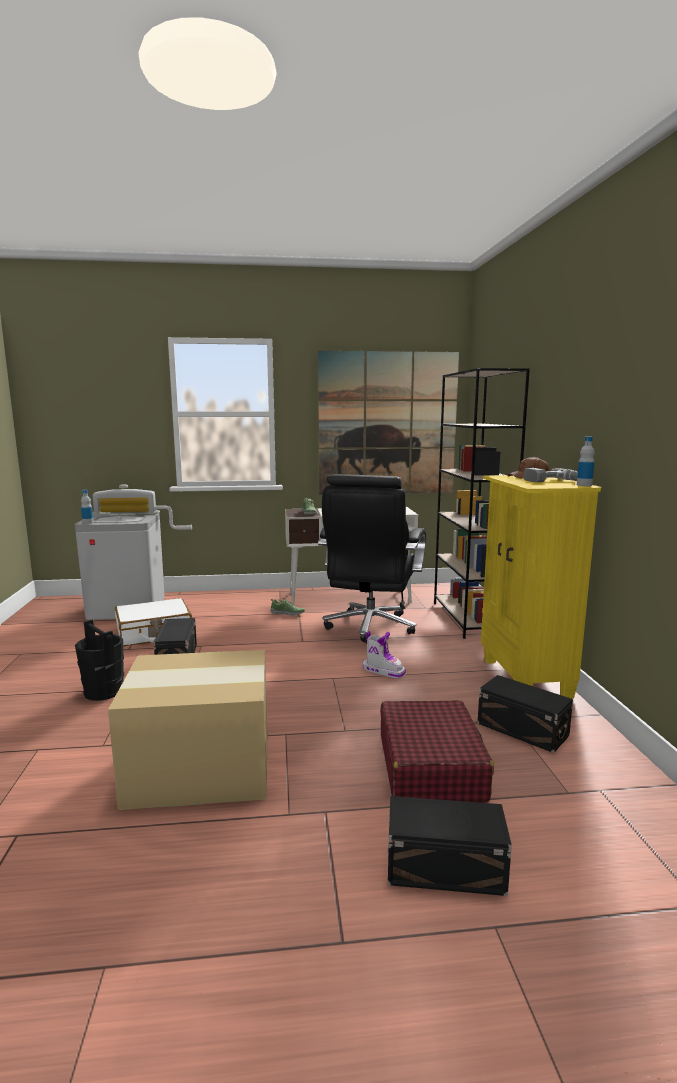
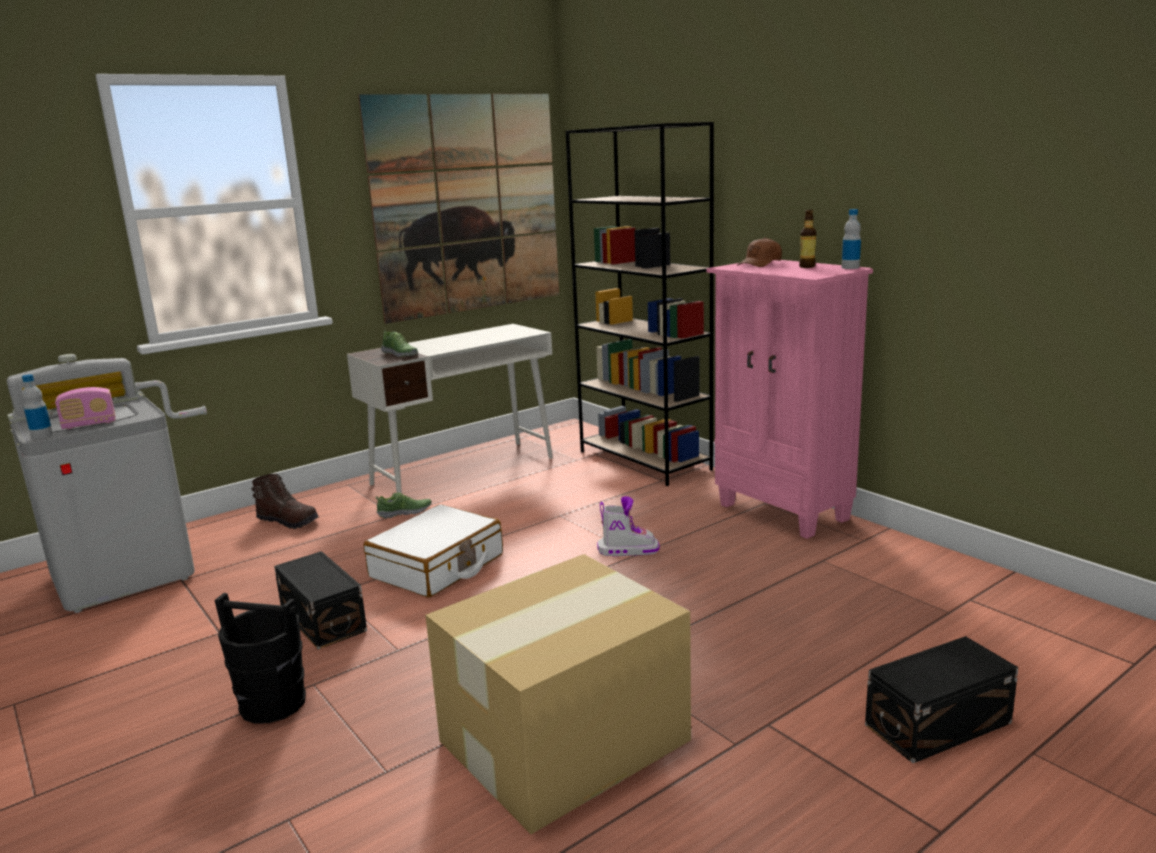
camera: 30 degrees left, 5 degrees up
white suitcase [115,598,192,646] -> white suitcase moved to [364,504,503,598]
black office chair [318,474,426,643] -> none
red suitcase [380,700,494,803] -> none
black storage box [478,675,573,753] -> none
yellow cabinet [481,475,601,699] -> pink cabinet [706,260,873,539]
power drill [524,468,578,482] -> bottle [799,210,816,268]
none -> radio [55,387,116,429]
none -> brown boot [251,473,319,529]

